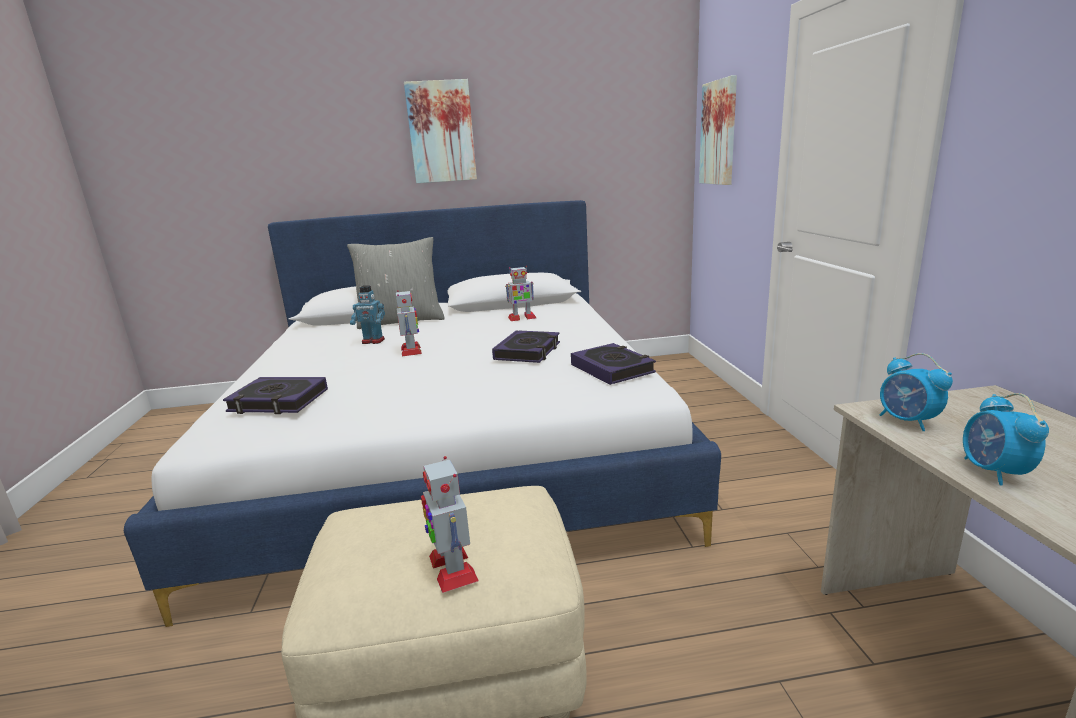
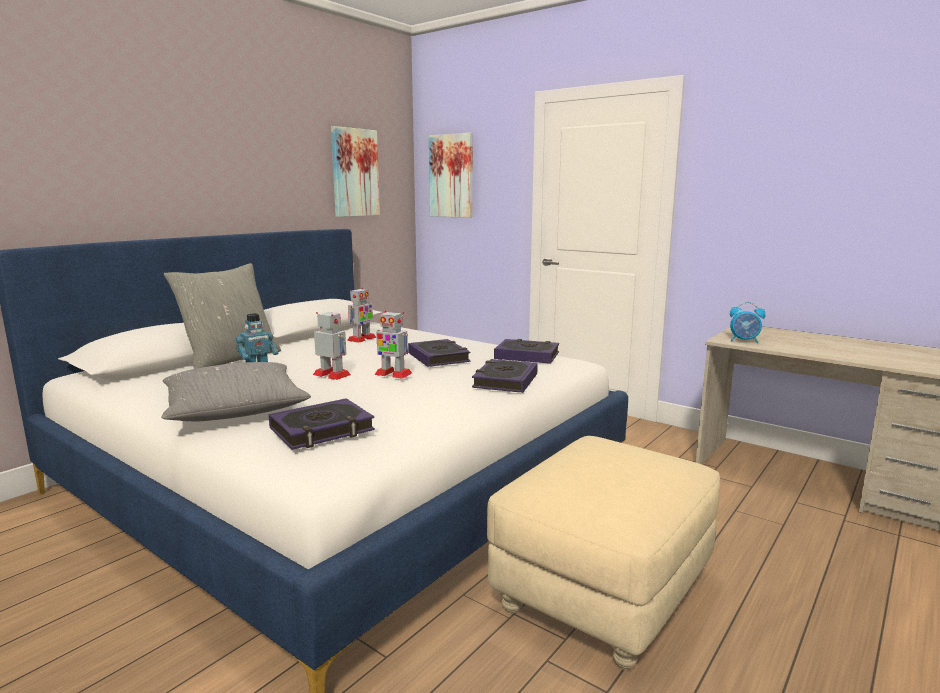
camera: 45 degrees left, 5 degrees down
picture [404,79,477,183] -> picture moved to [331,126,380,217]
toy robot [421,456,479,593] -> toy robot moved to [375,310,412,379]
alarm clock [963,393,1049,485] -> none
none -> grey pillow [161,362,311,421]
none -> book [472,359,538,393]

